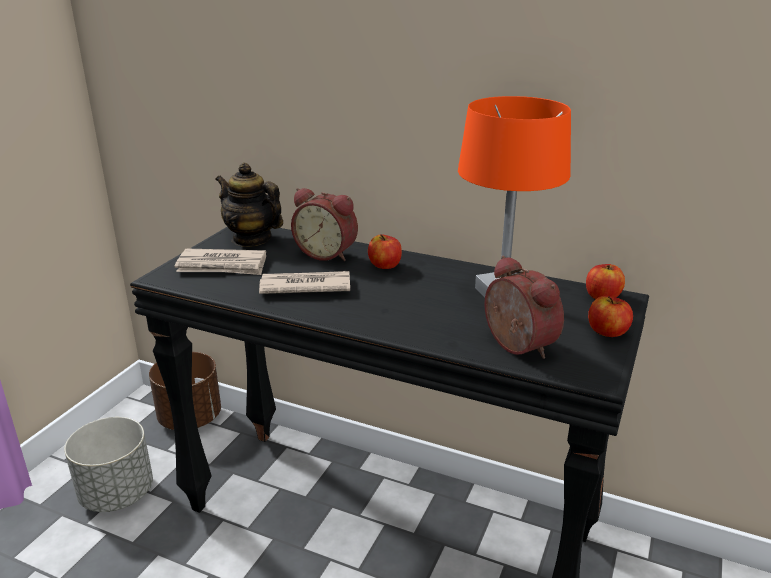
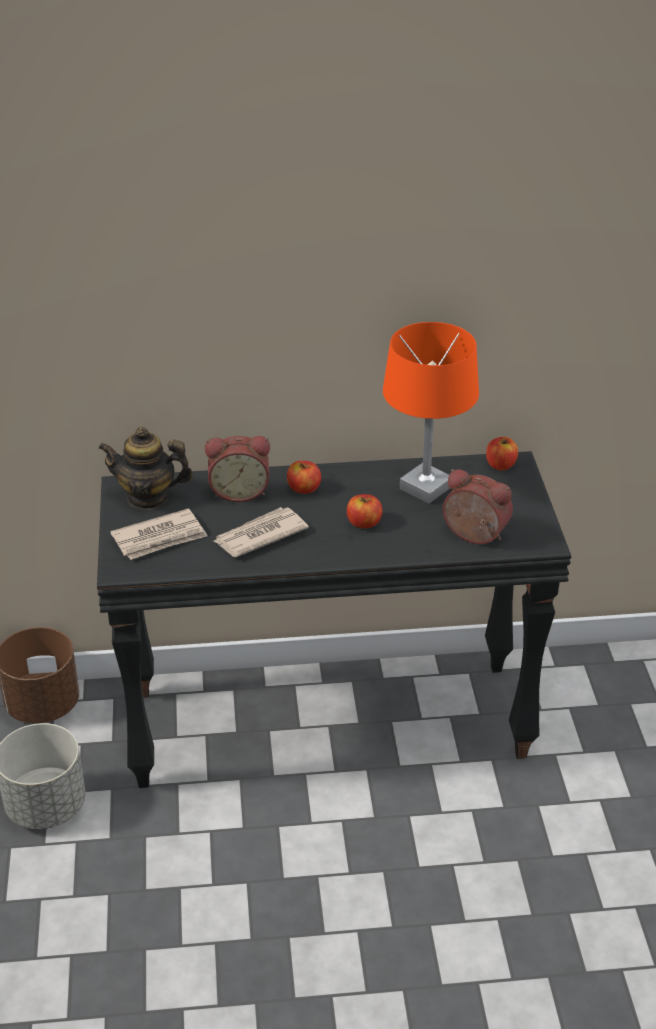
camera: 30 degrees left, 10 degrees up
apple [588,296,633,337] -> apple moved to [347,494,382,529]

